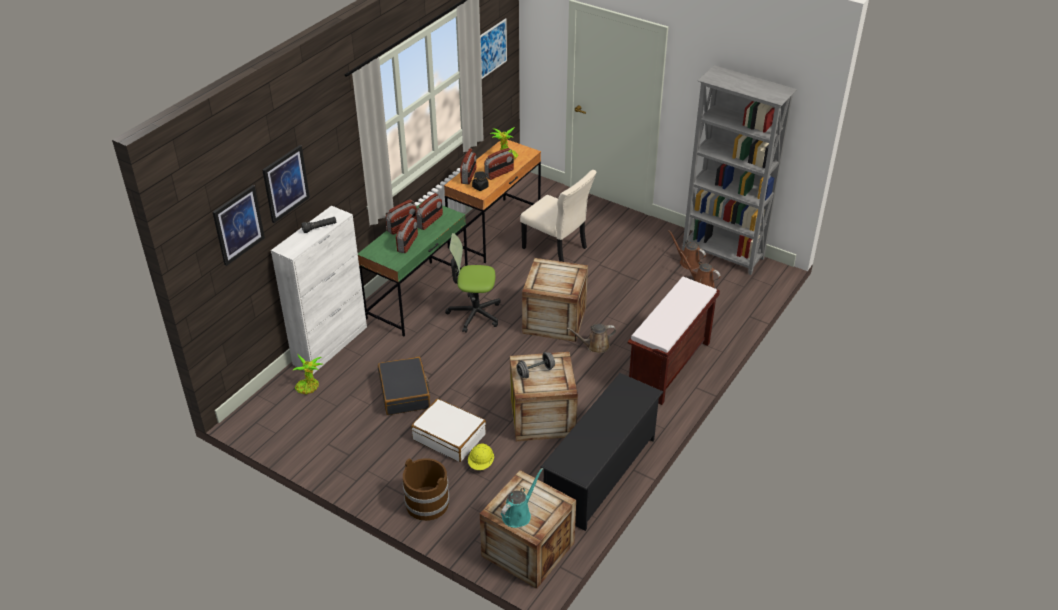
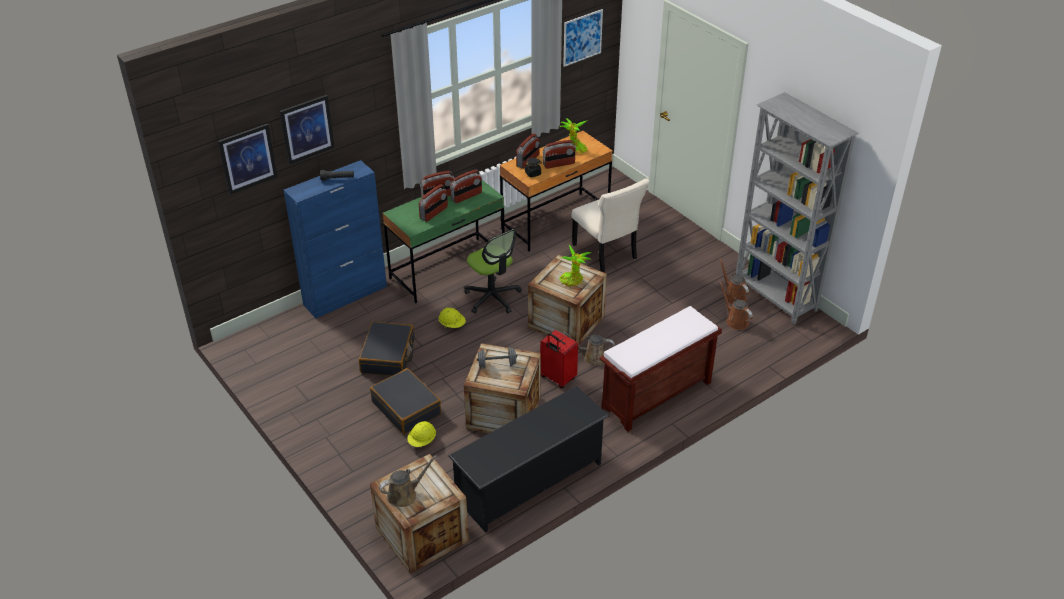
camera: 20 degrees right, 0 degrees up
white cabinet [271,206,367,374] -> blue cabinet [284,160,387,318]
potted plant [292,353,322,394] -> potted plant moved to [559,244,592,286]
brown bucket [403,458,449,521] -> none
white suitcase [411,399,486,462] -> black suitcase [370,368,441,434]
office chair [445,233,500,333] -> office chair turned 150 degrees counterclockwise [464,229,522,314]
turquoise watering can [501,468,543,528] -> brown watering can [379,455,437,507]
none -> yellow hard hat [439,308,466,328]
none -> red suitcase [540,330,578,388]

